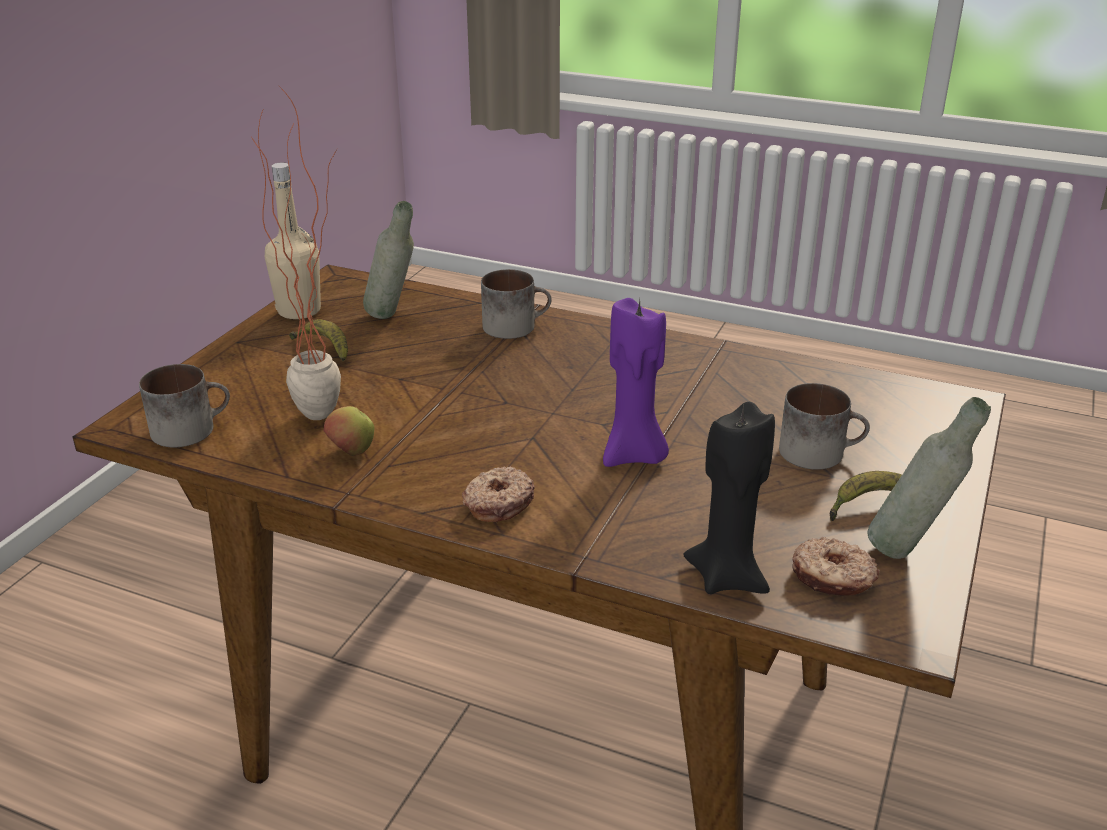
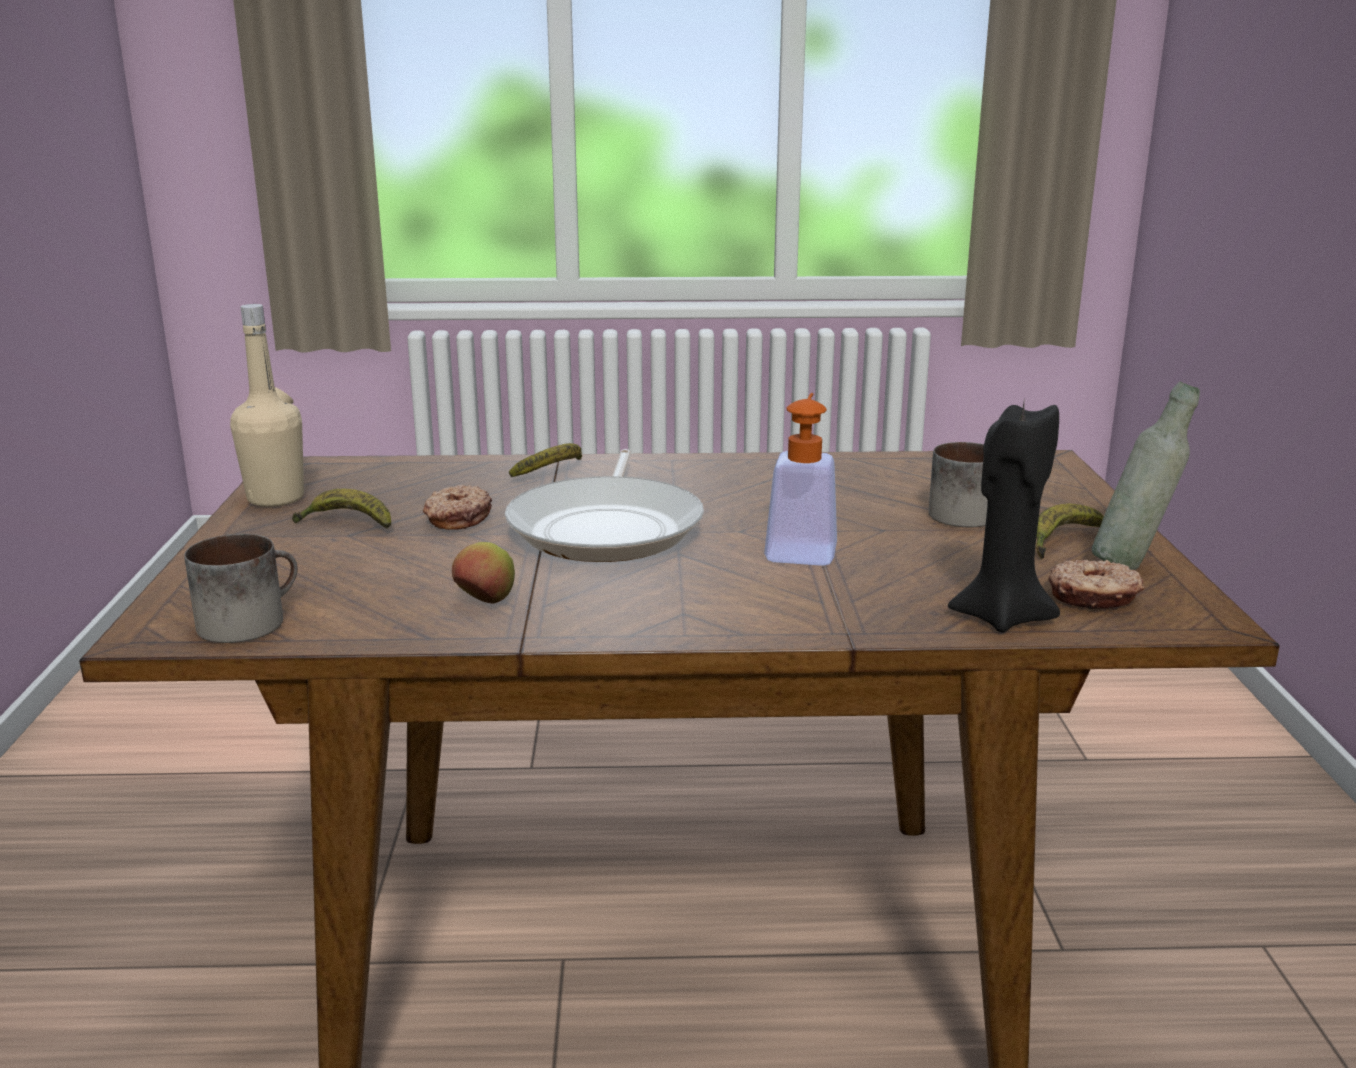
camera: 25 degrees left, 10 degrees down
potted plant [251,84,341,420] -> none
grey bottle [363,201,414,319] -> none
donut [462,466,535,522] -> donut moved to [423,485,492,530]
mug [481,269,552,339] -> banana [509,443,582,477]
purple candle [603,298,669,467] -> soap dispenser [764,393,837,566]
none -> frying pan [505,449,704,562]

